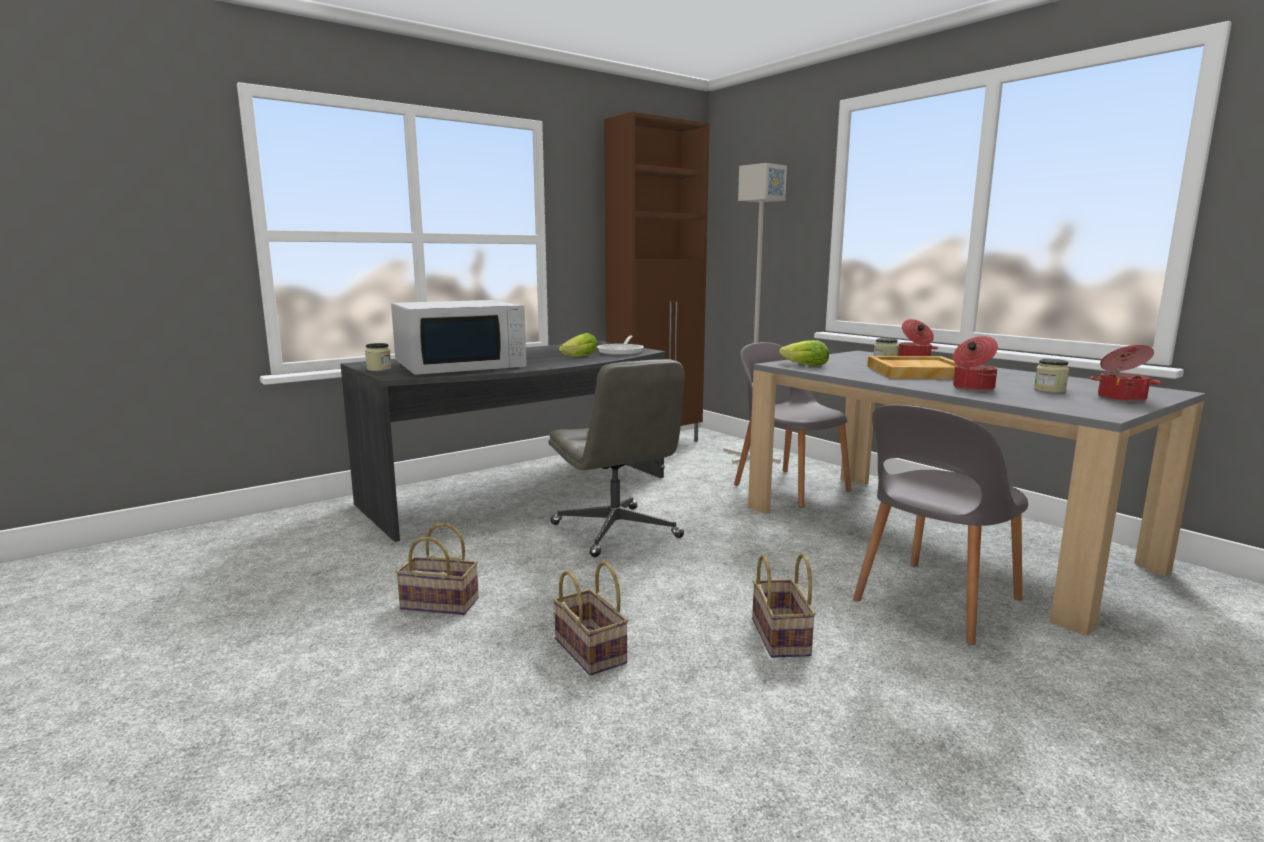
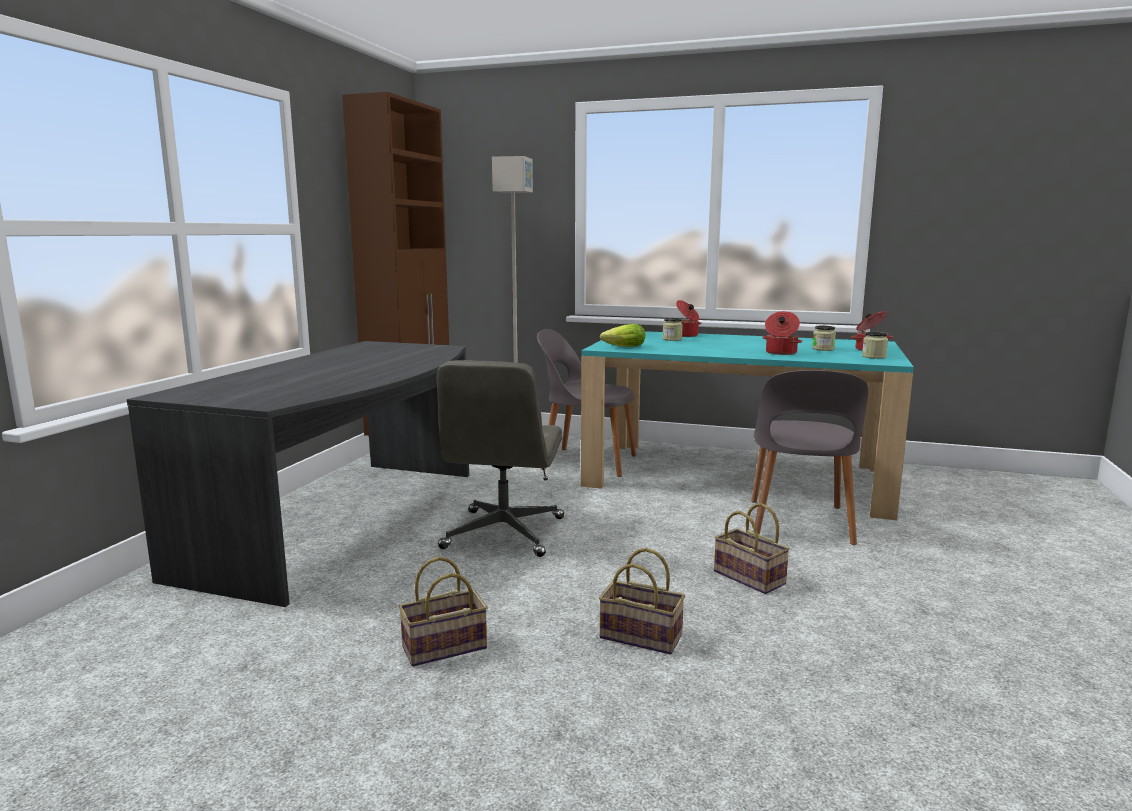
camera: 35 degrees left, 0 degrees up
jar [365,343,391,371] -> jar moved to [862,332,888,359]
white microwave [391,300,527,375] -> none
grey office chair [548,359,684,557] -> grey office chair turned 75 degrees clockwise [437,360,564,557]
lettuce [559,333,597,357] -> none
frying pan [597,335,644,355] -> none
grey dining table [748,351,1206,636] -> turquoise dining table [581,331,914,520]
beige tray [867,356,957,379] -> none

